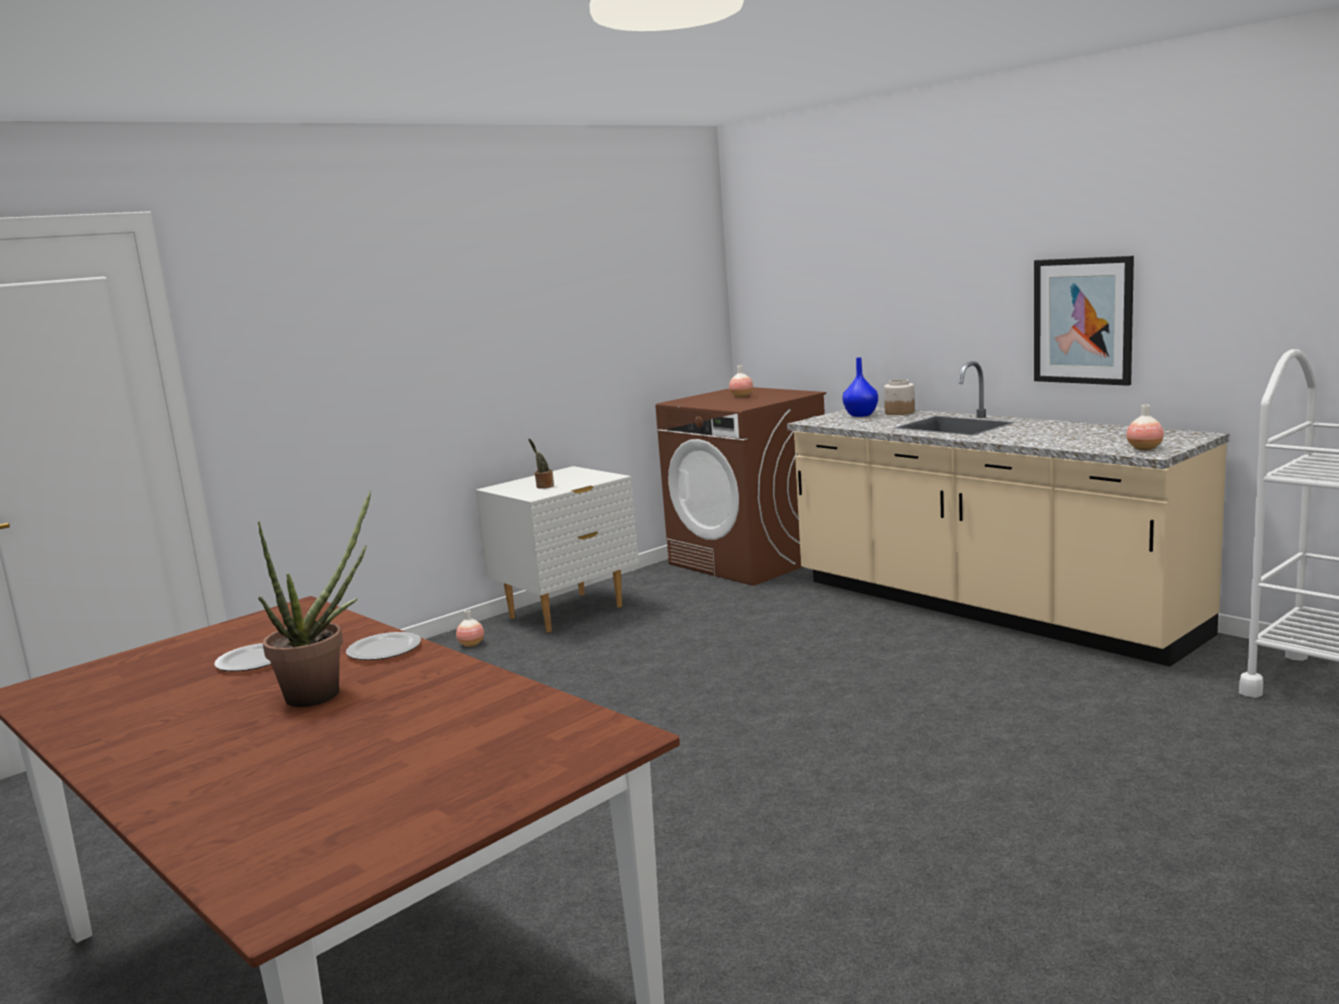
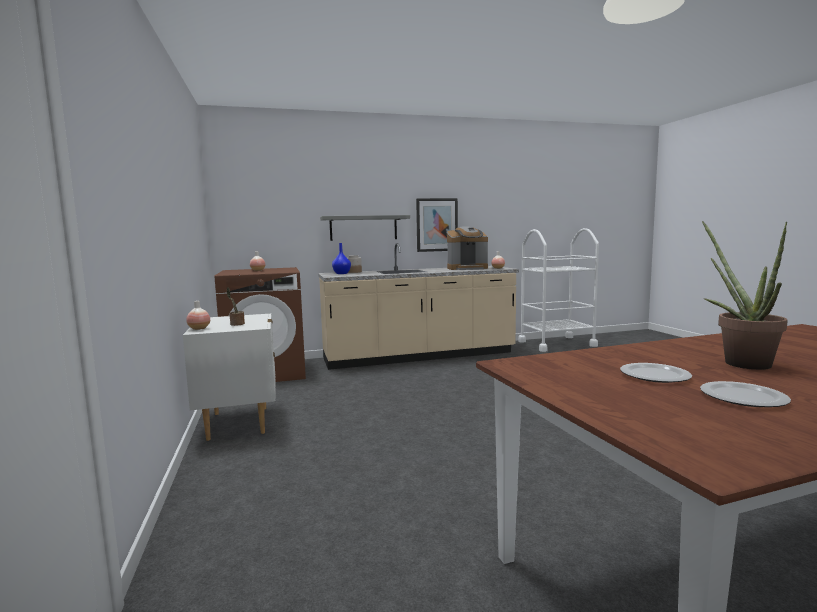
camera: 65 degrees left, 5 degrees down
plate [346,632,421,660] -> plate moved to [700,381,791,407]
vase [456,610,484,647] -> vase moved to [186,301,210,330]
none -> grey shelf [320,215,410,241]
none -> coffee machine [447,226,488,270]

